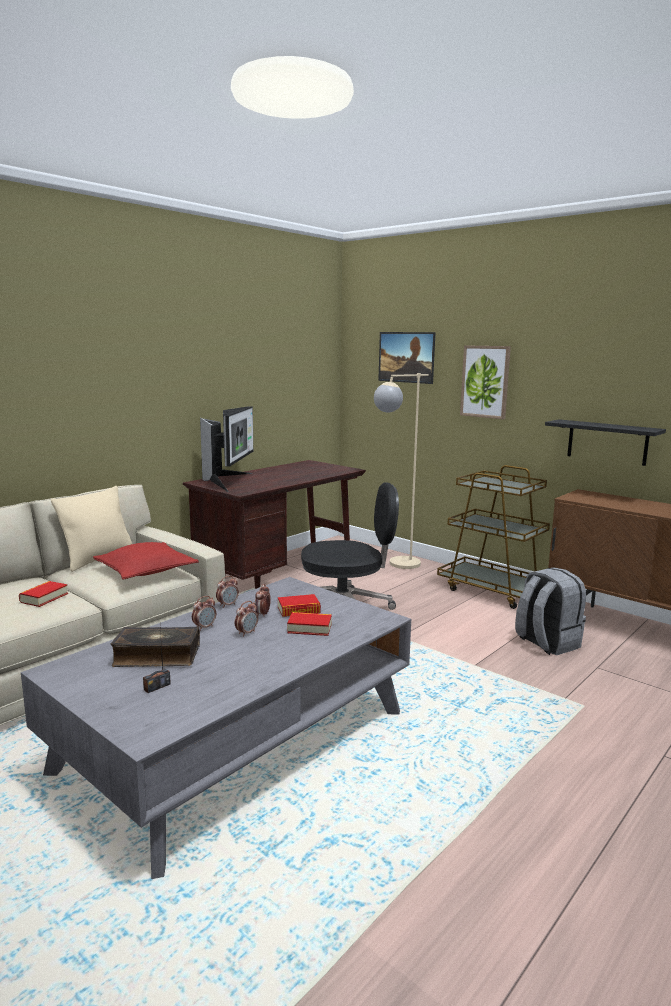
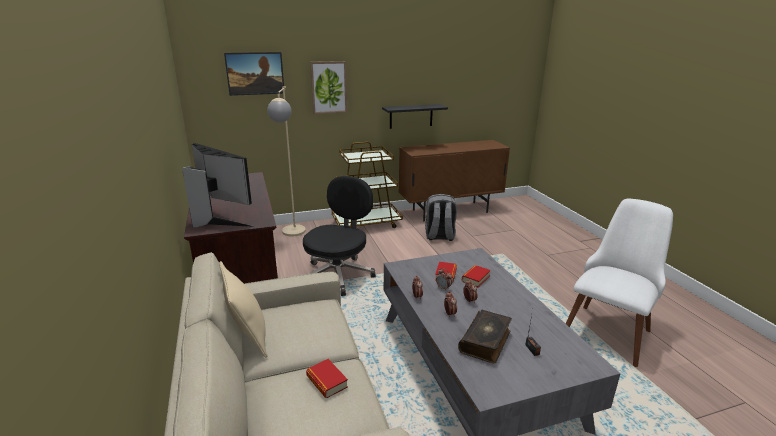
camera: 60 degrees left, 10 degrees up
red pillow [93,542,199,580] -> none
none -> white chair [566,199,673,367]

